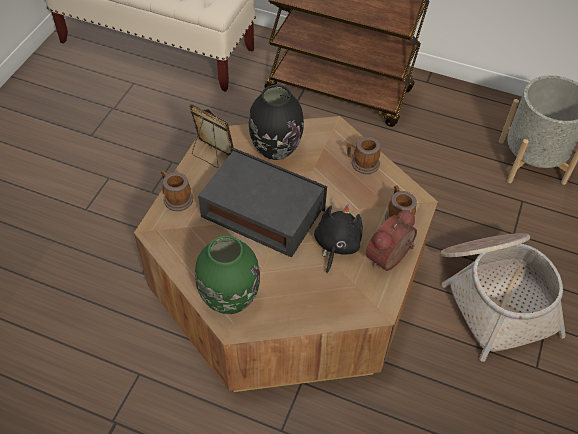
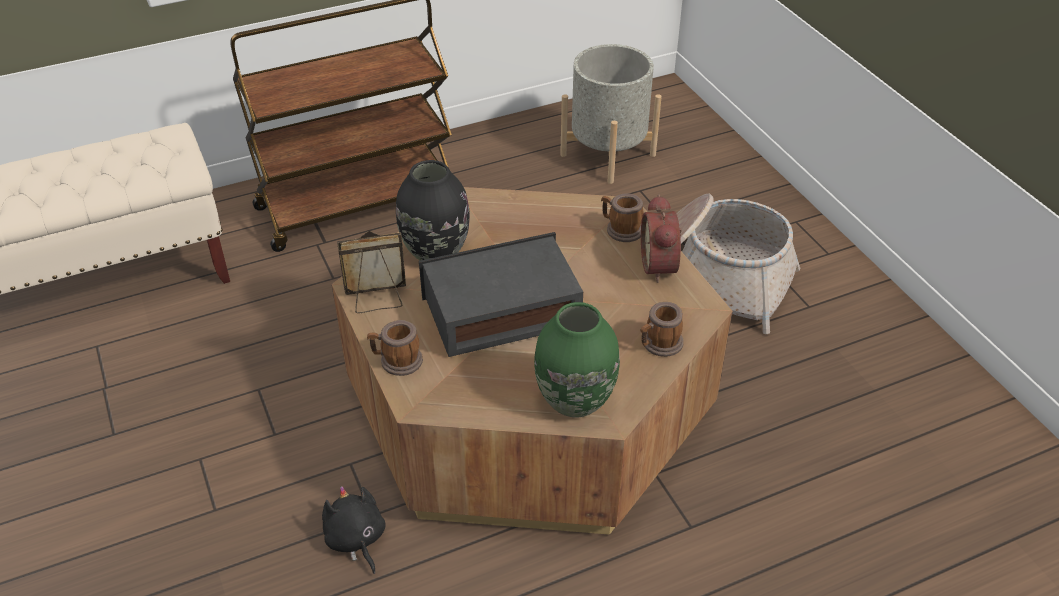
camera: 45 degrees left, 10 degrees down
black plush toy [314,204,363,273] -> black plush toy moved to [322,486,386,574]
mug [346,137,380,174] -> mug moved to [641,302,684,357]

